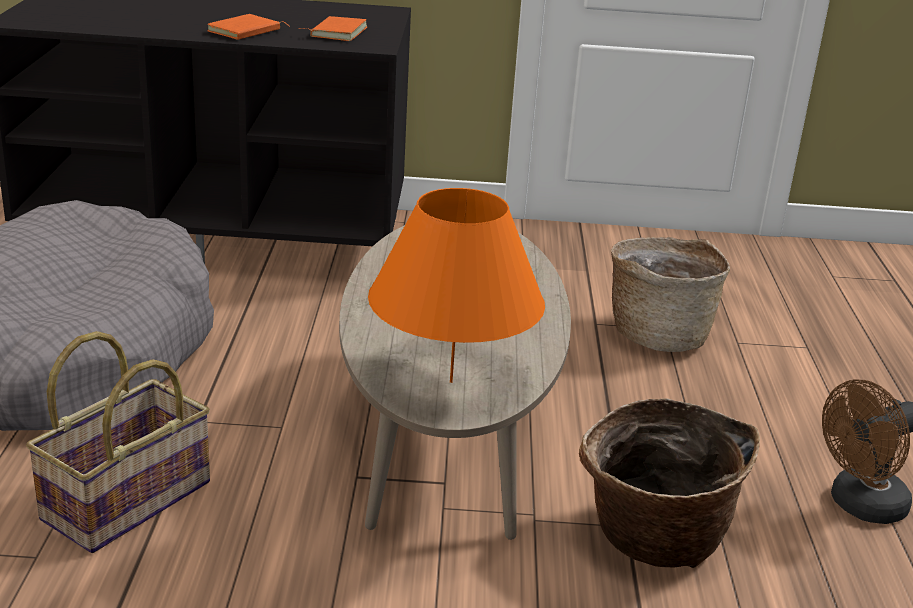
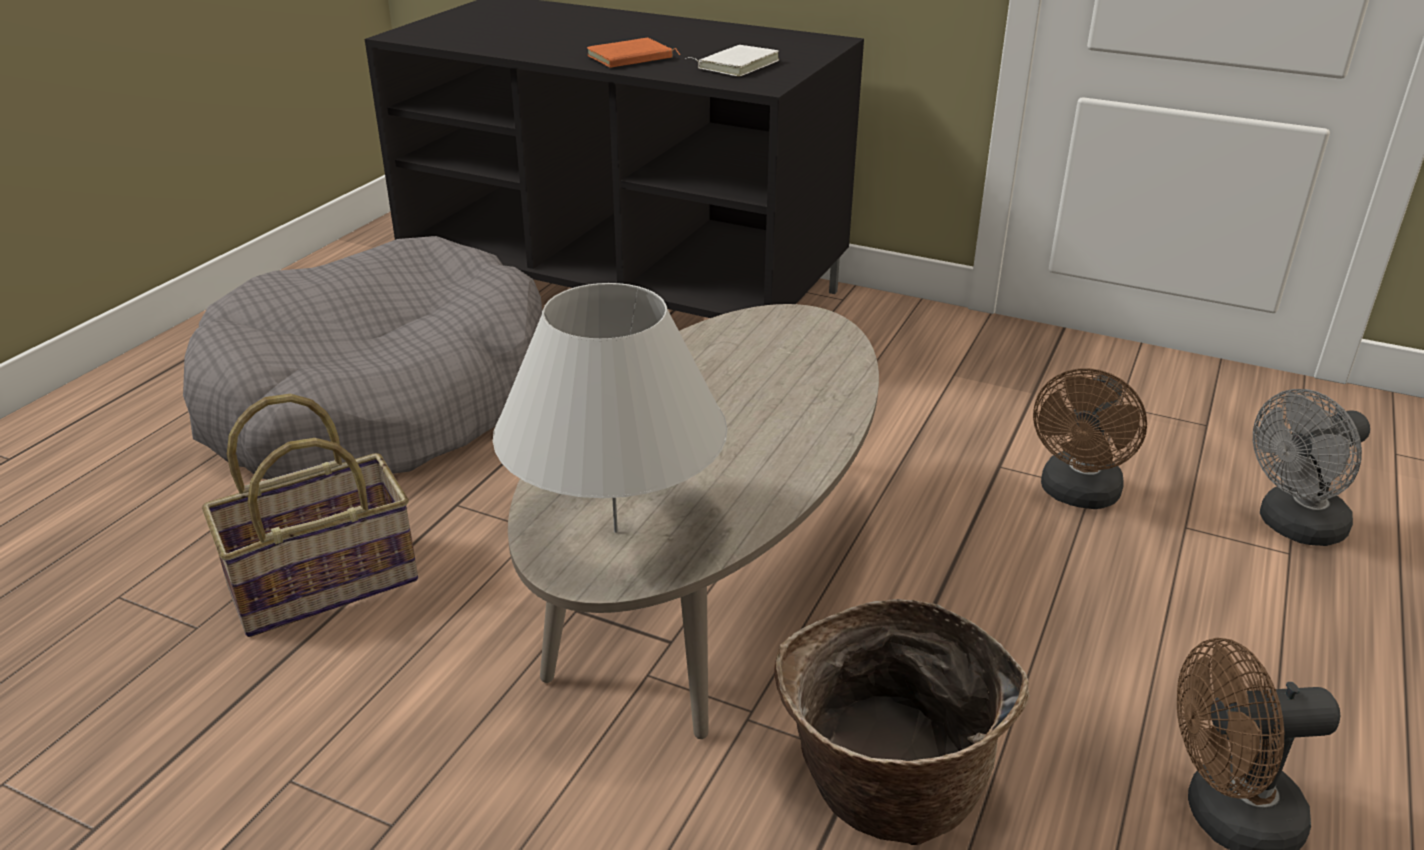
camera: 25 degrees right, 5 degrees up
orange book [299,16,367,41] -> white book [685,45,779,77]
orange table lamp [368,188,545,383] -> white table lamp [493,283,728,533]
basket [611,237,730,352] -> brown fan [1033,368,1147,509]
none -> grey fan [1253,389,1370,546]

